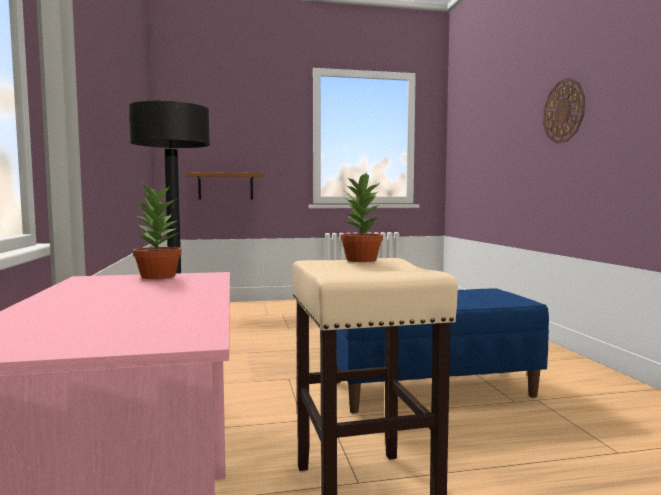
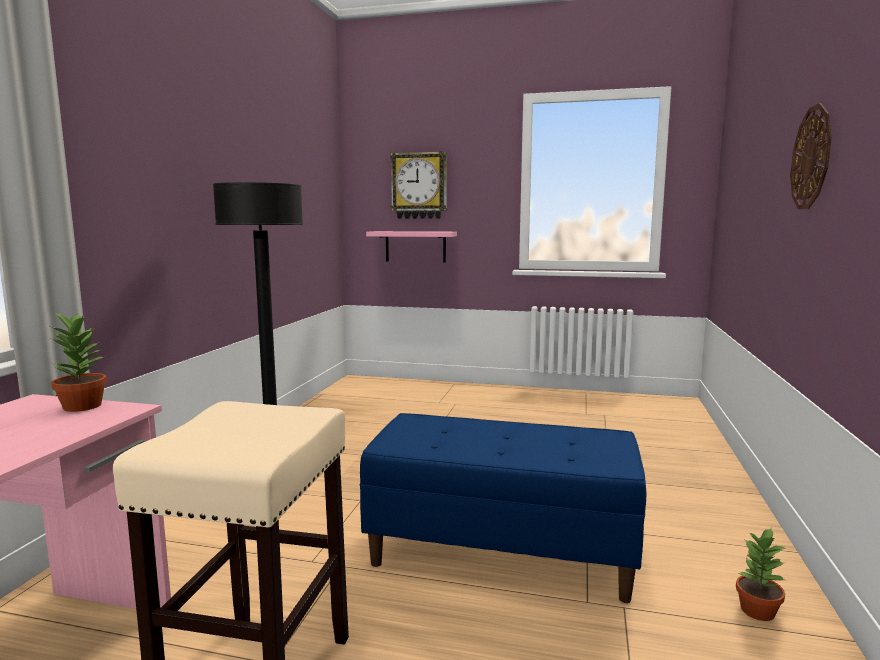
camera: 25 degrees right, 5 degrees up
brown shelf [186,172,264,200] -> pink shelf [366,231,457,262]
potted plant [341,172,383,262] -> potted plant moved to [736,527,786,621]
none -> wall clock [390,151,447,219]

